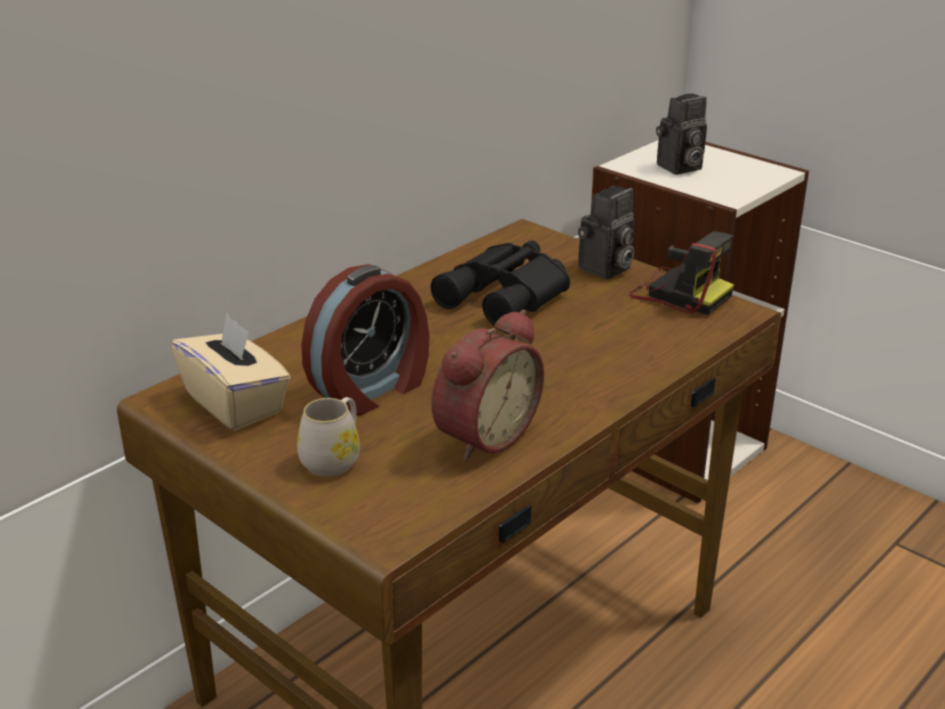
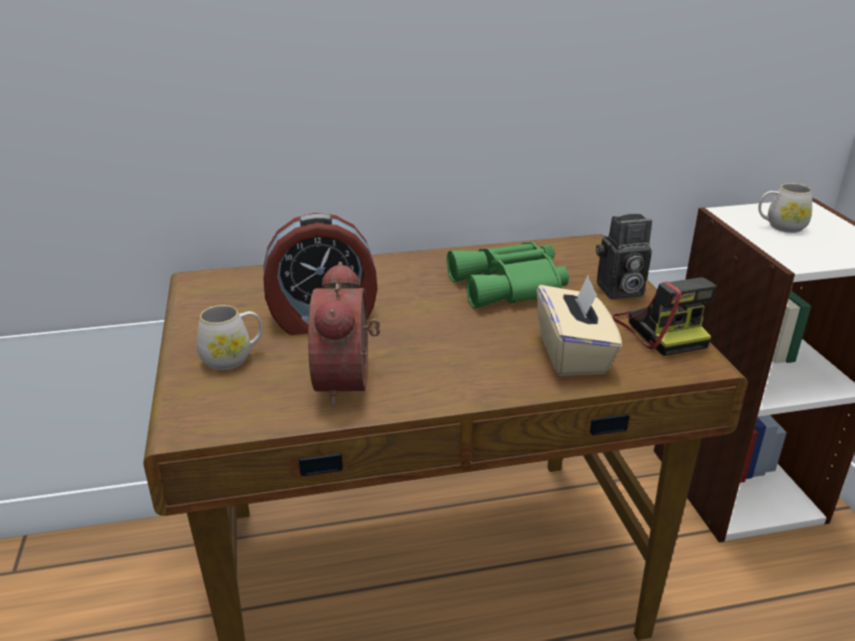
camera: 35 degrees right, 0 degrees up
beige tissue box [171,314,291,430] -> beige tissue box moved to [537,276,622,376]
black binoculars [431,240,570,326] -> green binoculars [447,242,569,309]
alarm clock [431,310,544,461] -> alarm clock turned 105 degrees clockwise [308,262,380,407]
camera [656,94,707,175] -> white mug [758,183,812,233]

